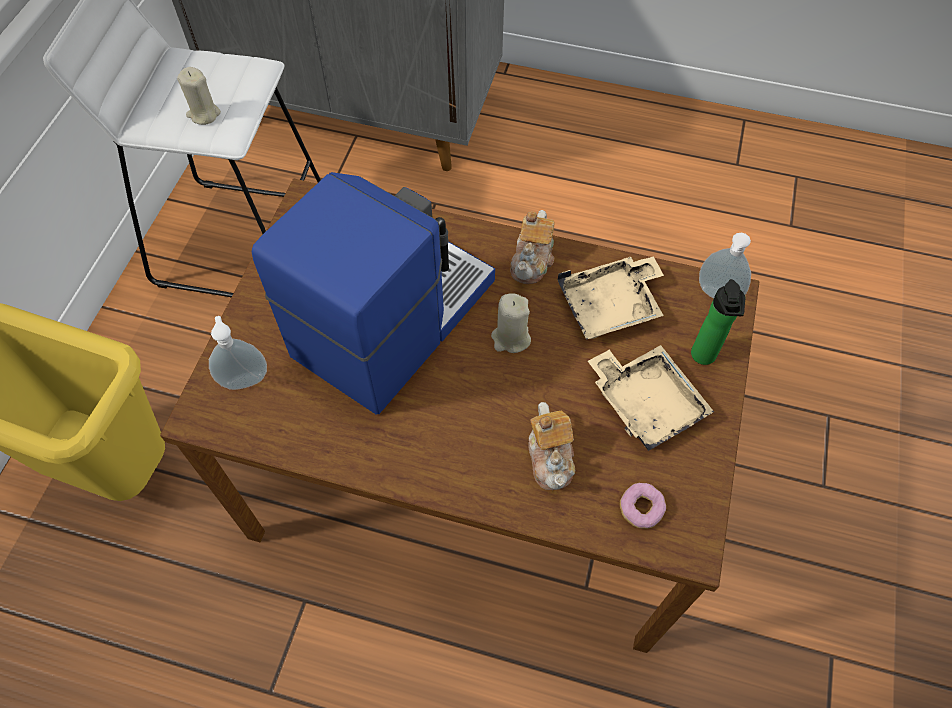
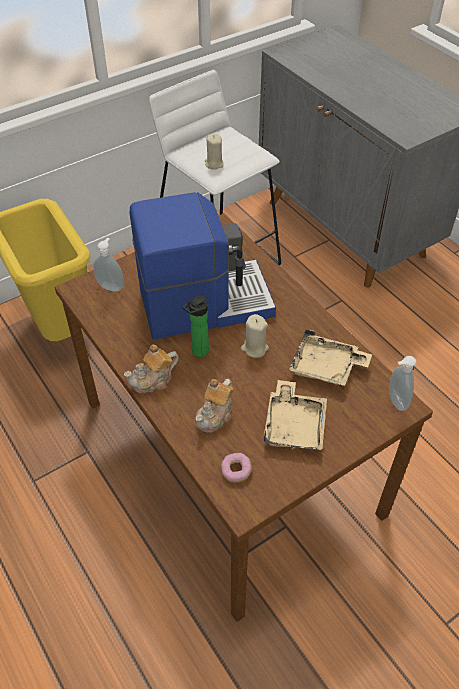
camera: 40 degrees right, 10 degrees down
teapot [510,210,555,284] -> teapot moved to [124,345,178,393]
bottle [691,279,746,365] -> bottle moved to [183,295,209,357]

